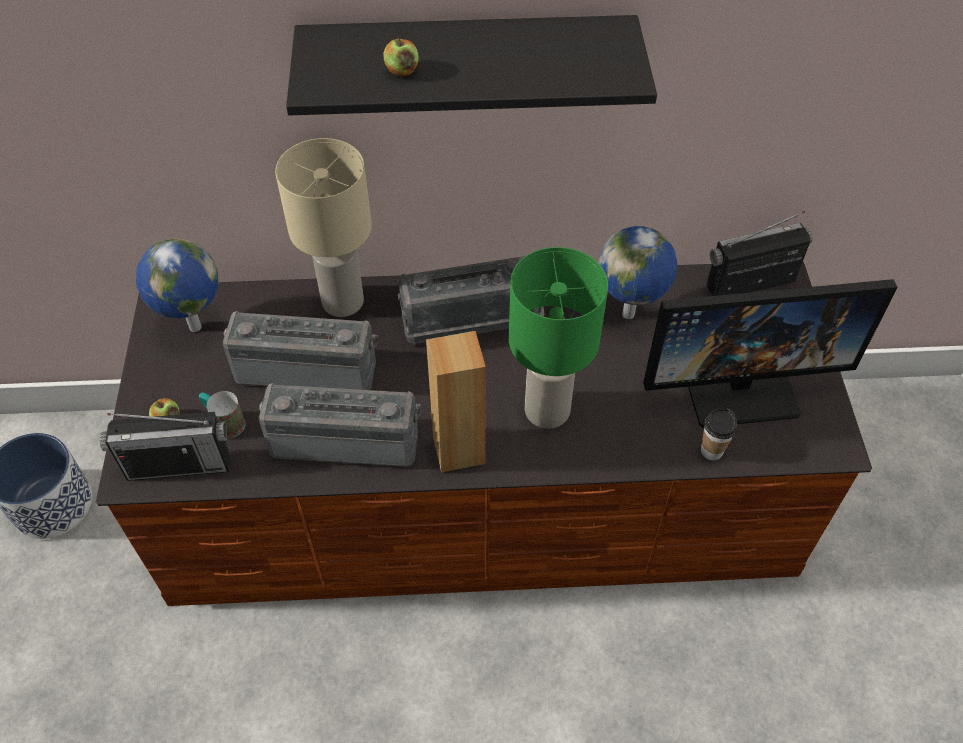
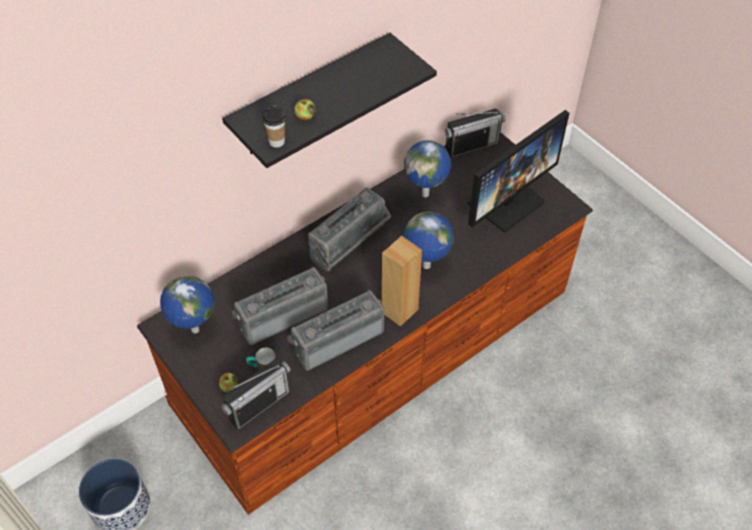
camera: 35 degrees left, 0 degrees up
beige table lamp [275,138,372,317] -> none
green table lamp [509,247,608,429] -> globe [404,212,454,269]
cup [701,408,738,460] -> cup moved to [262,105,286,148]
radio [706,211,813,296] -> radio turned 150 degrees counterclockwise [445,109,505,158]

